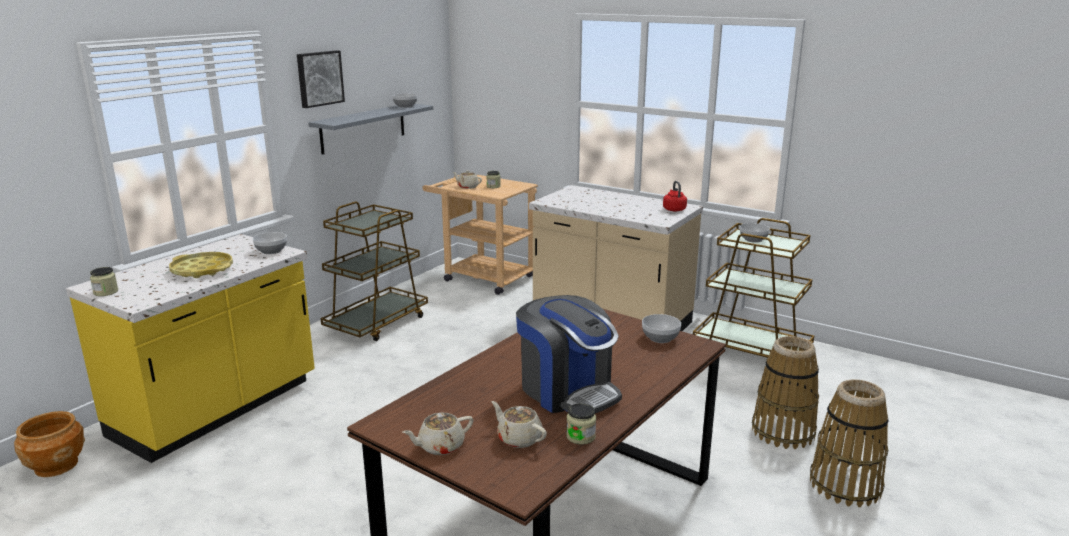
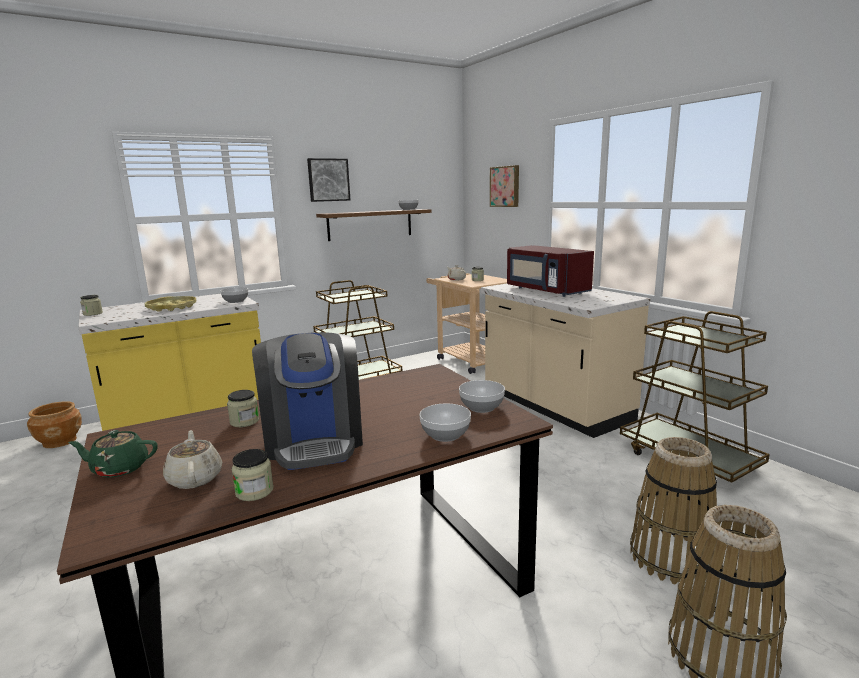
camera: 25 degrees right, 5 degrees down
grey shelf [308,104,433,155] -> brown shelf [316,209,431,241]
beige teapot [402,413,473,455] -> green teapot [68,430,158,478]
red kettle [663,181,687,211] -> none
bowl [740,223,770,243] -> bowl moved to [420,404,471,442]
none -> jar [227,390,259,427]
none -> picture [490,165,519,207]
none -> red microwave [507,245,594,297]

